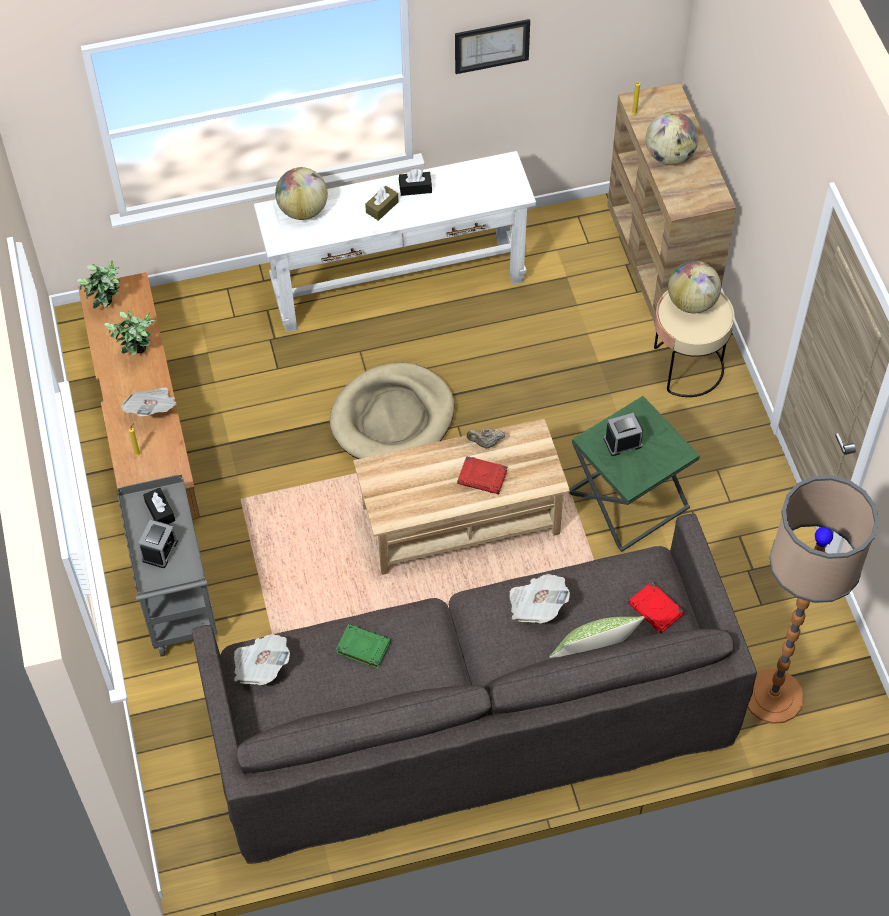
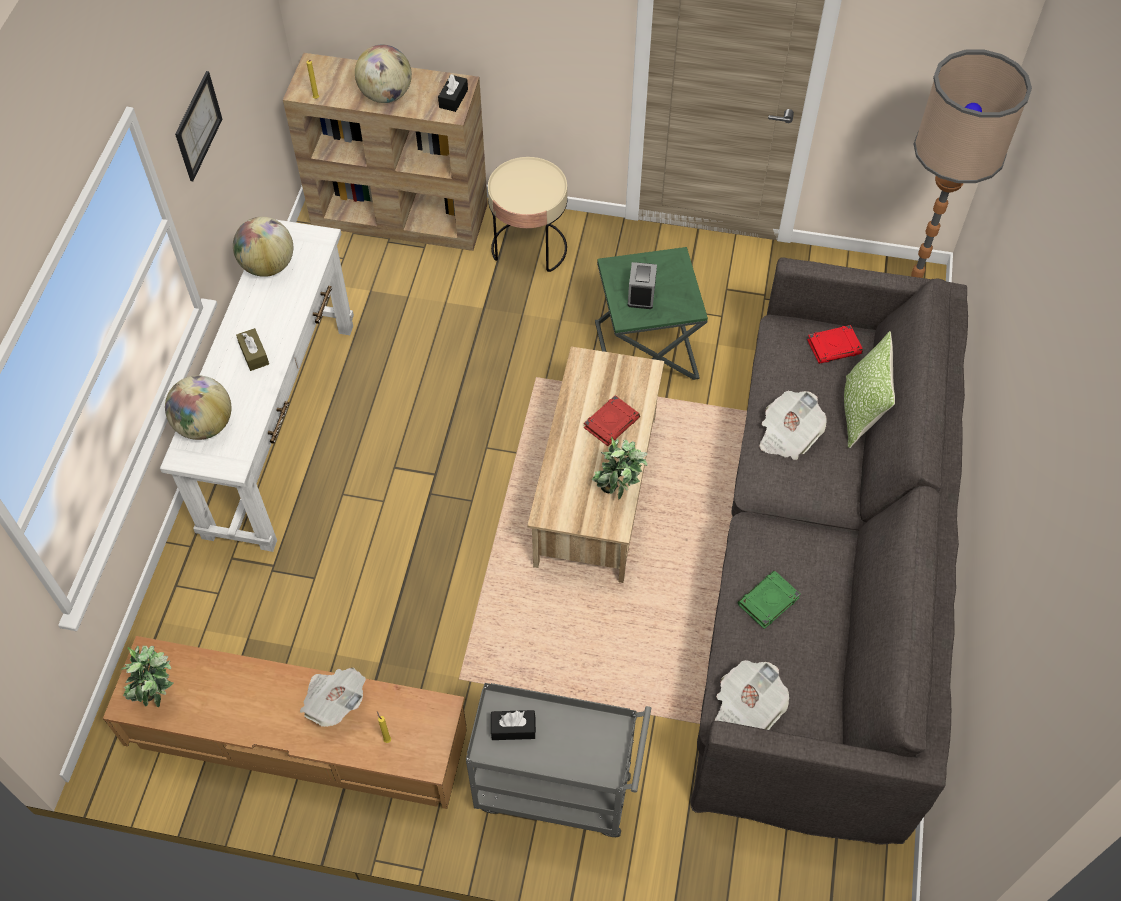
camera: 65 degrees left, 0 degrees up
potted plant [104,311,157,355] -> potted plant moved to [591,436,648,500]
alarm clock [138,520,178,568] -> none
beige dog bed [330,362,454,459] -> none
black tissue box [399,169,432,196] -> black tissue box moved to [438,74,468,112]
beige teapot [467,428,505,448] -> none
globe [668,261,721,314] -> globe moved to [233,217,293,277]

